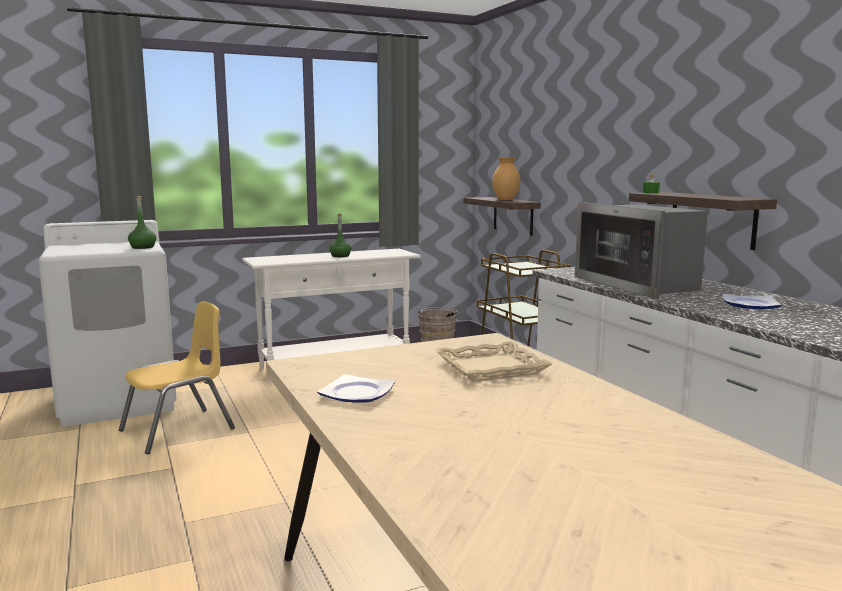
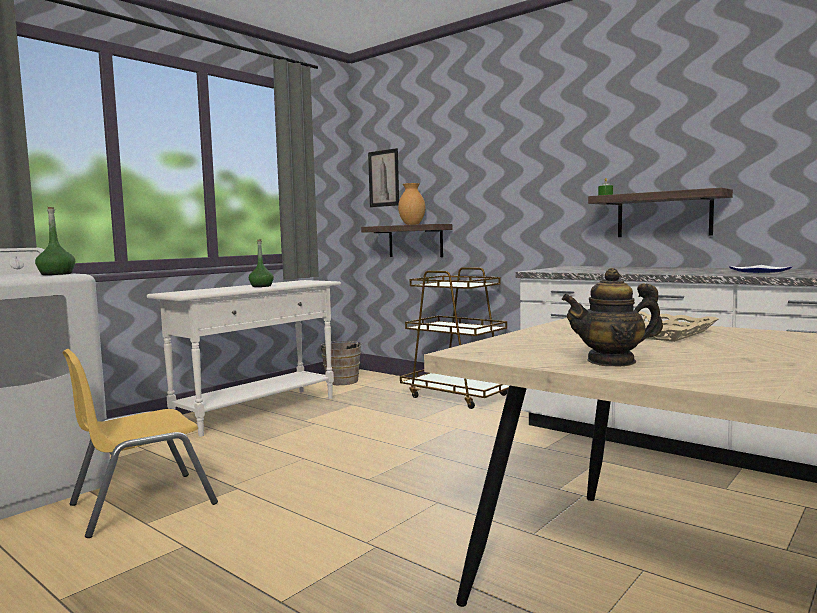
camera: 25 degrees left, 5 degrees down
yellow chair [119,302,235,454] -> yellow chair turned 150 degrees counterclockwise [63,349,218,538]
plate [317,374,395,403] -> teapot [562,268,663,367]
microwave [575,202,708,299] -> none
none -> picture [368,148,399,207]

